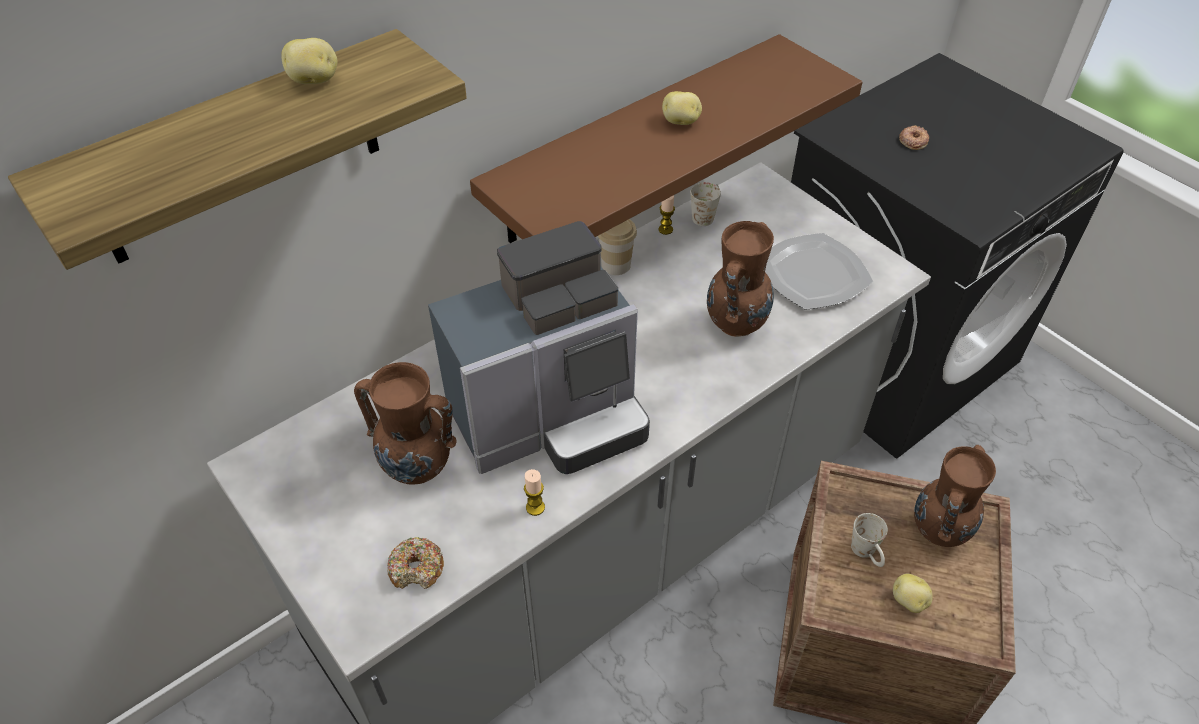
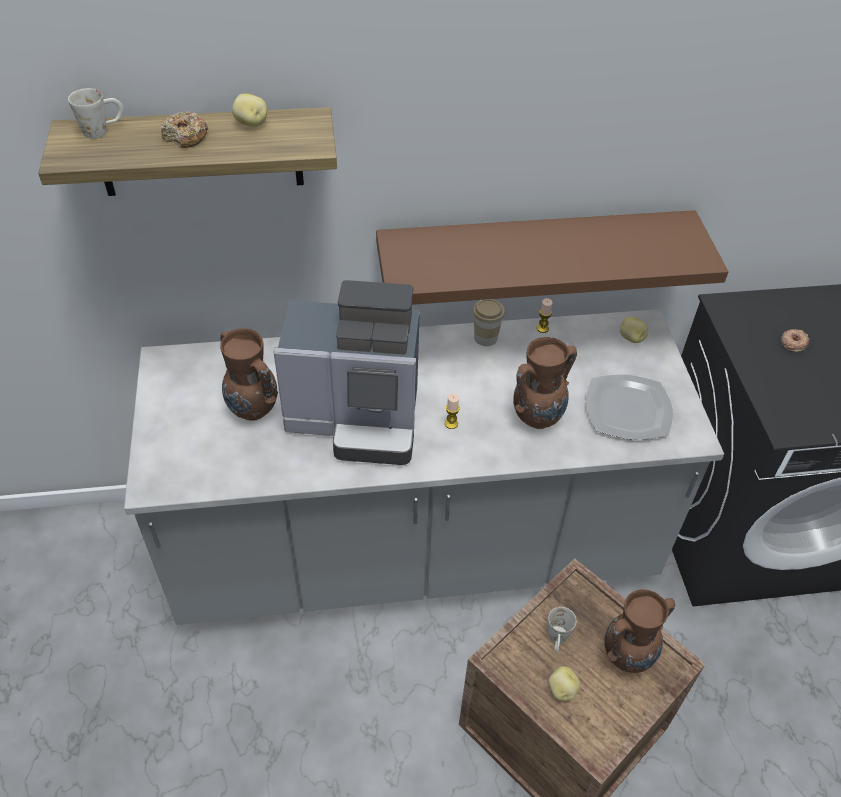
camera: 30 degrees right, 0 degrees up
donut [387,537,444,589] -> donut moved to [161,111,208,148]
candle [524,469,545,516] -> candle moved to [445,393,460,429]
potato [662,91,702,125] -> potato moved to [620,316,648,343]
white mug [691,182,721,226] -> white mug moved to [68,88,124,139]

